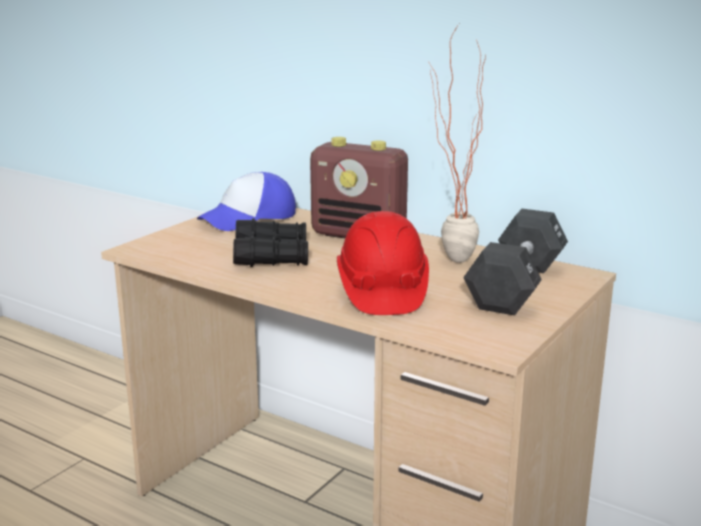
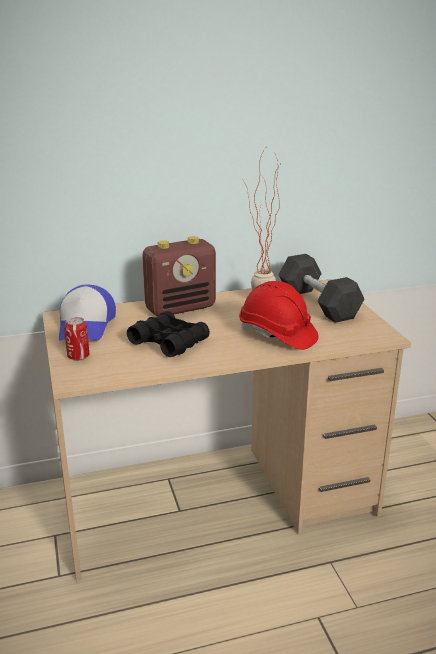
camera: 50 degrees left, 5 degrees up
none -> can [64,317,89,361]

